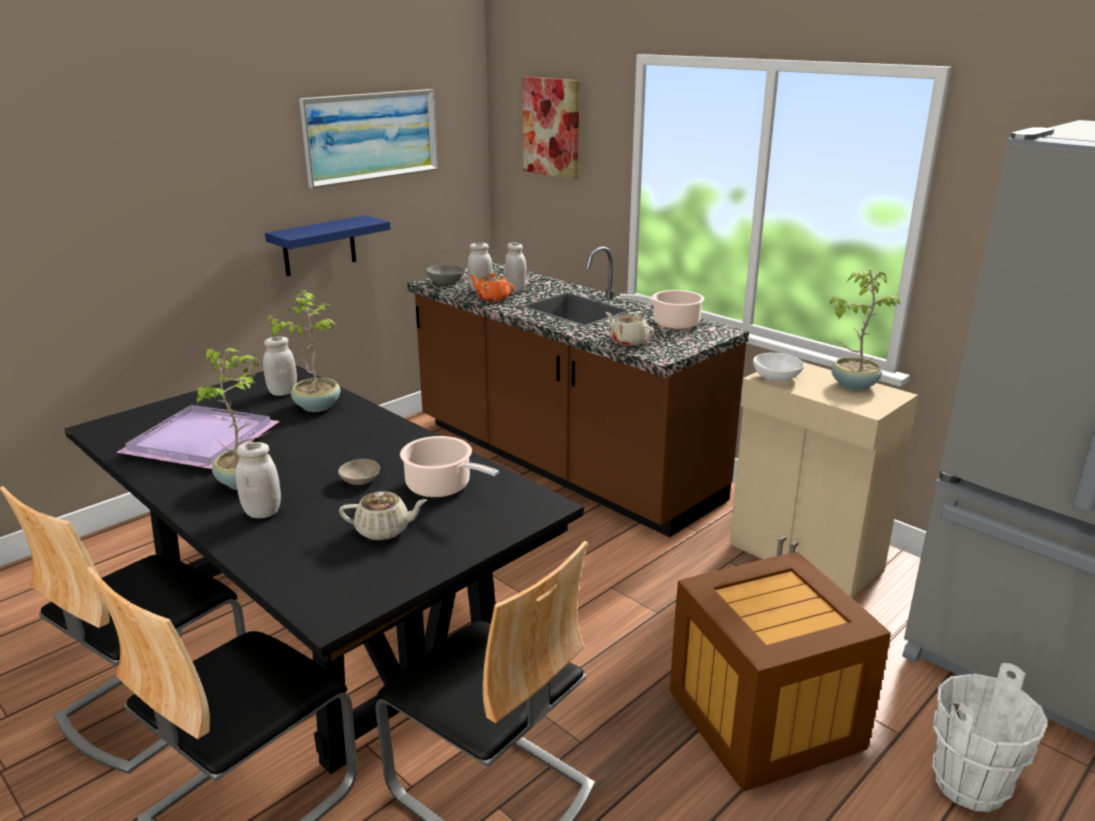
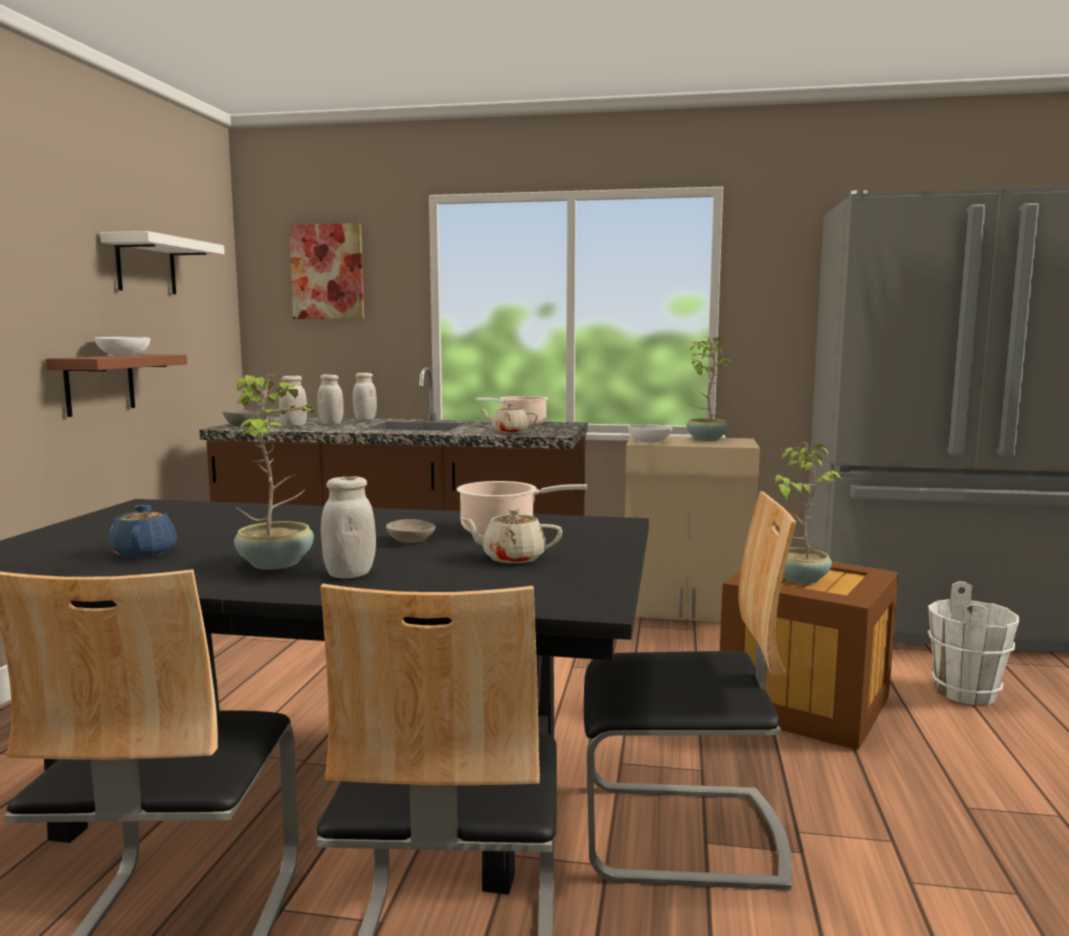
camera: 35 degrees left, 15 degrees down
purple tray [116,405,280,469] -> blue teapot [108,505,177,558]
white jar [263,337,297,396] -> white jar moved to [353,373,377,421]
blue shelf [265,215,391,276] -> brown shelf [46,354,187,417]
potted plant [265,290,341,412] -> potted plant moved to [774,442,842,584]
picture [299,89,438,188] -> white shelf [100,231,225,294]
beige teapot [339,491,427,540] -> beige teapot turned 135 degrees counterclockwise [460,509,563,563]
orange teapot [470,273,514,302] -> none
none -> white bowl [95,337,150,356]

